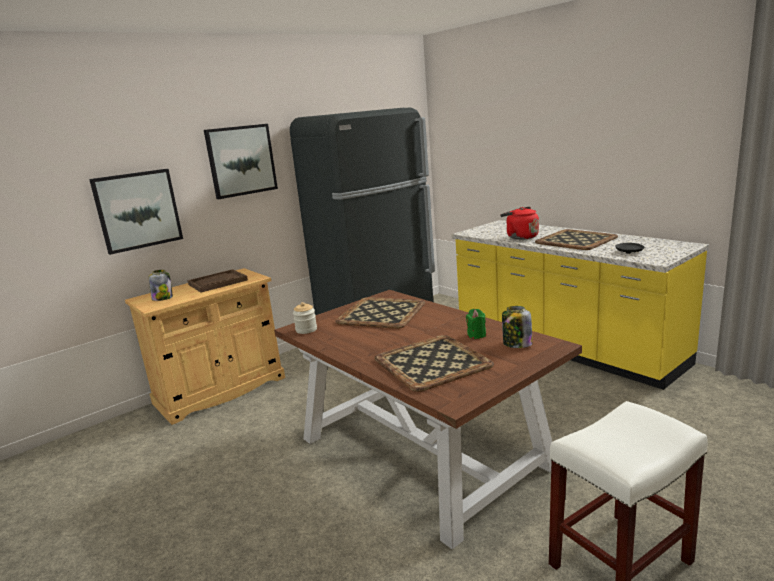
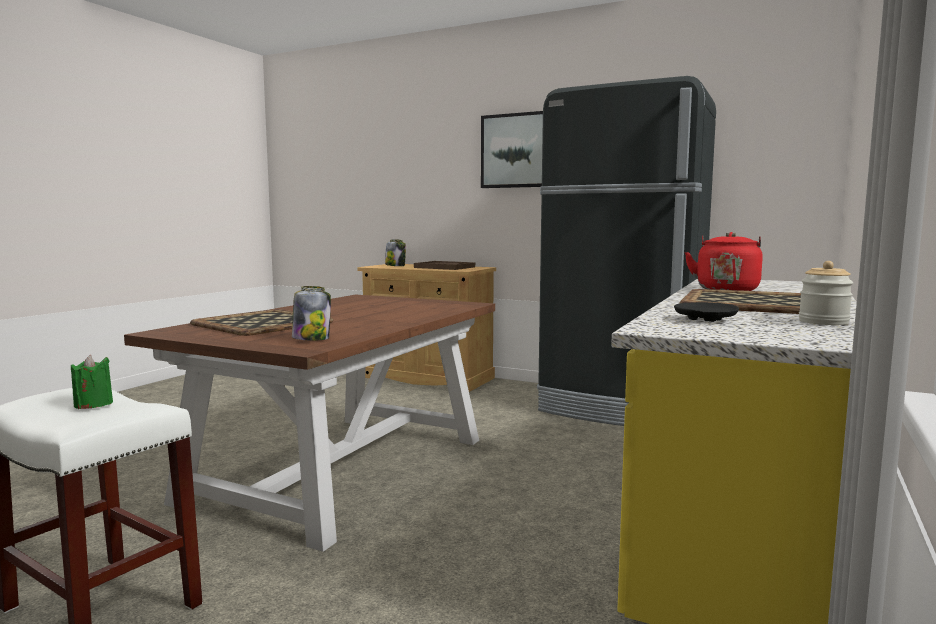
camera: 65 degrees right, 10 degrees down
picture [89,169,183,255] -> none
jar [293,302,317,334] -> jar moved to [799,261,853,325]
tray [335,297,425,329] -> none
green candle [466,309,486,339] -> green candle moved to [71,355,113,409]

